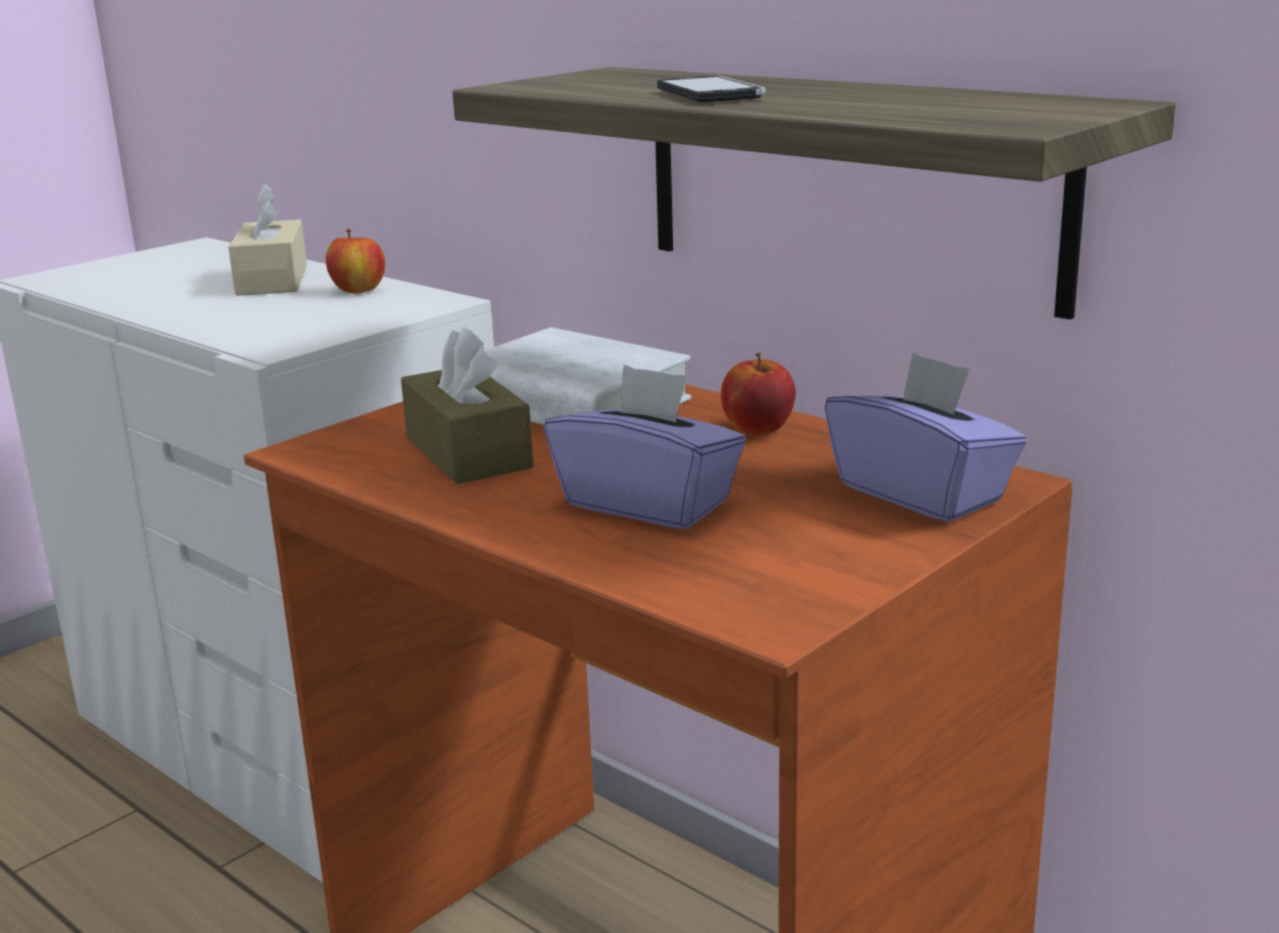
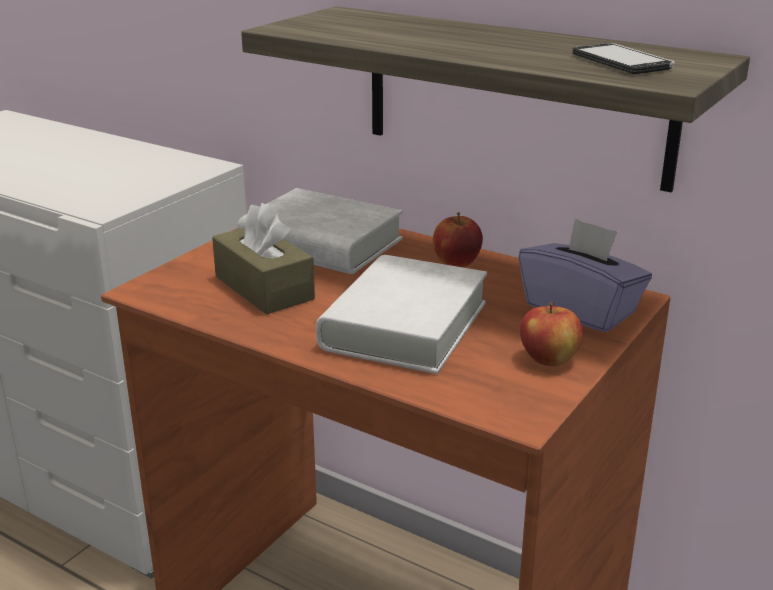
camera: 10 degrees left, 5 degrees up
beige tissue box [228,184,307,296] -> none
apple [326,229,385,293] -> apple moved to [520,302,583,366]
purple tissue box [544,364,746,529] -> white book [316,255,487,374]
phone [657,76,765,102] -> phone moved to [573,43,675,74]

